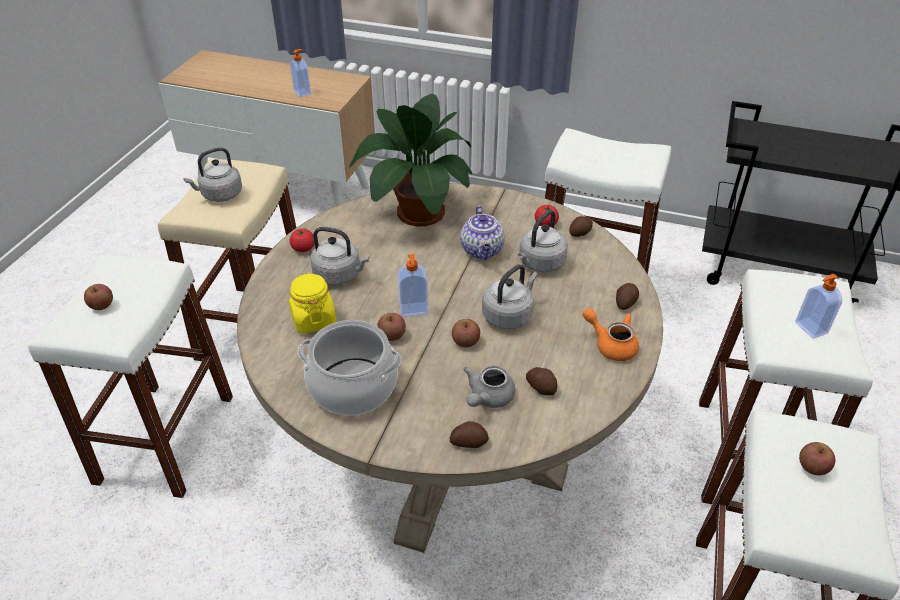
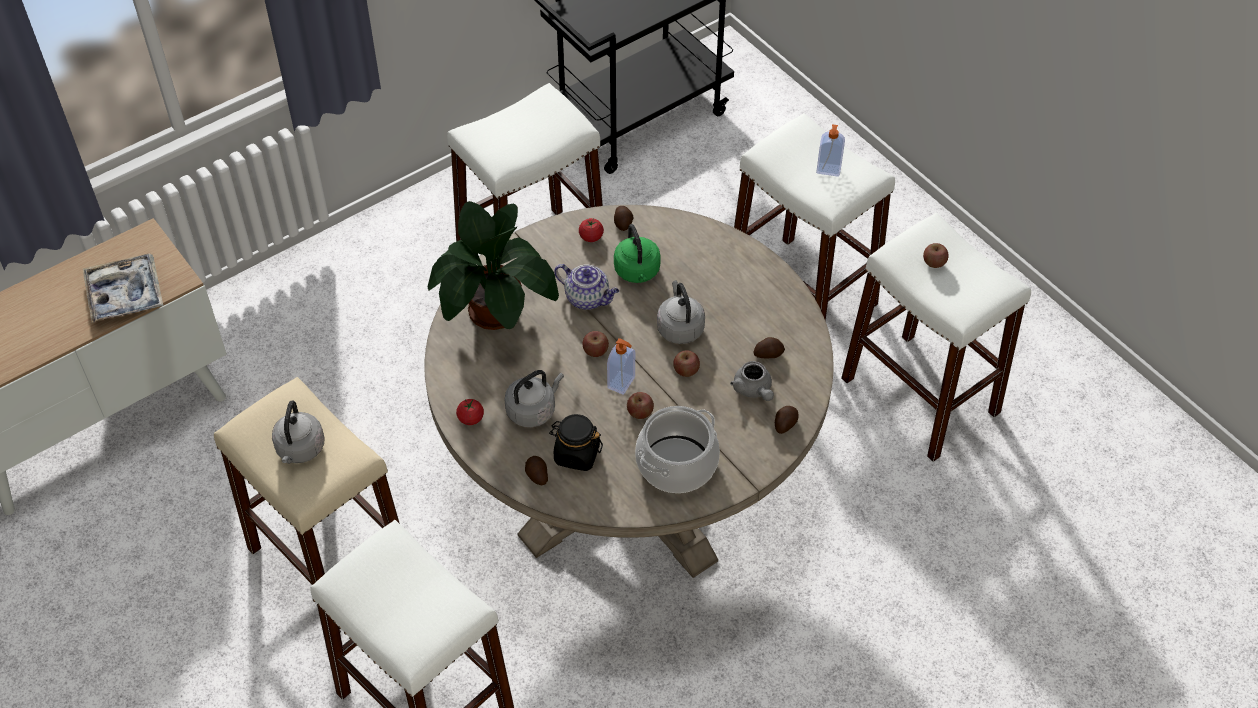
camera: 55 degrees left, 10 degrees up
apple [84,284,113,310] -> apple moved to [582,331,609,357]
yellow jar [289,273,336,334] -> black jar [549,414,603,471]
soap dispenser [290,49,311,97] -> tray [83,253,163,323]
grey kettle [518,210,568,272] -> green kettle [614,224,661,283]
orange teapot [583,308,639,361] -> none
potato [616,283,639,310] -> potato moved to [525,456,548,485]

